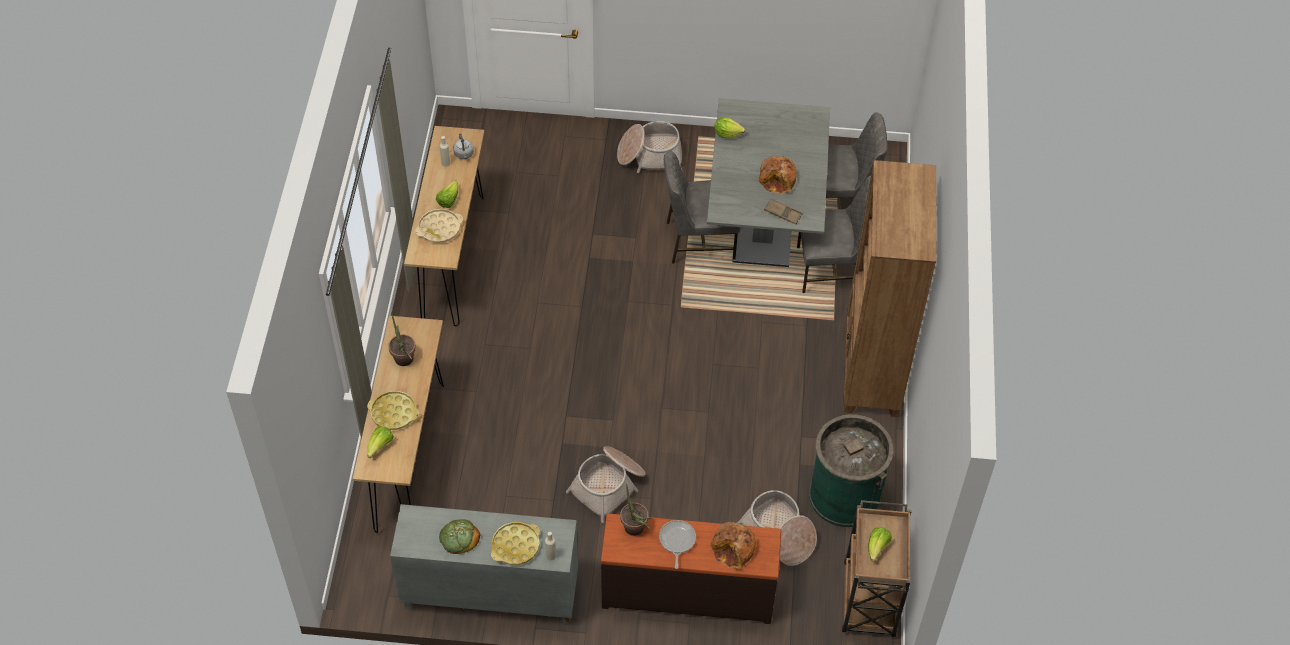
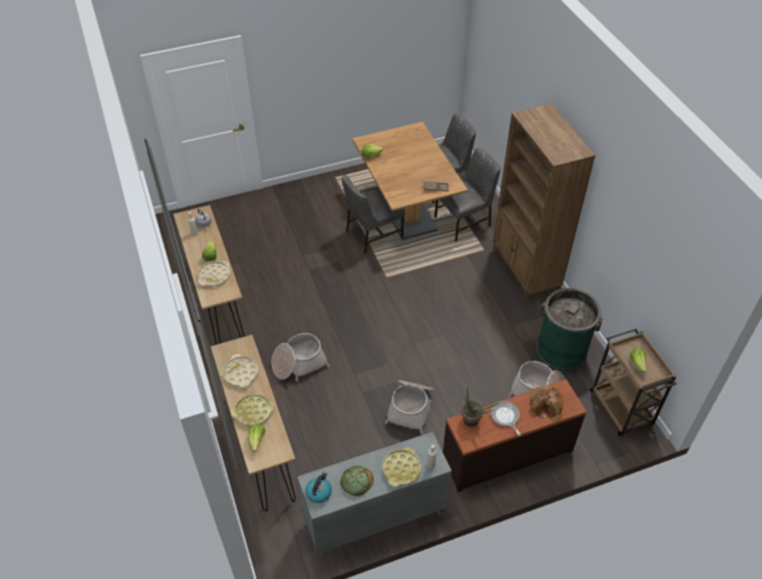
camera: 25 degrees left, 5 degrees down
potted plant [388,312,416,366] -> beige tray [223,354,259,388]
basket [617,121,682,173] -> basket moved to [271,333,330,381]
grey dining table [707,98,830,267] -> brown dining table [352,122,468,240]
bread [758,156,796,194] -> none
none -> kettle [306,472,332,503]

